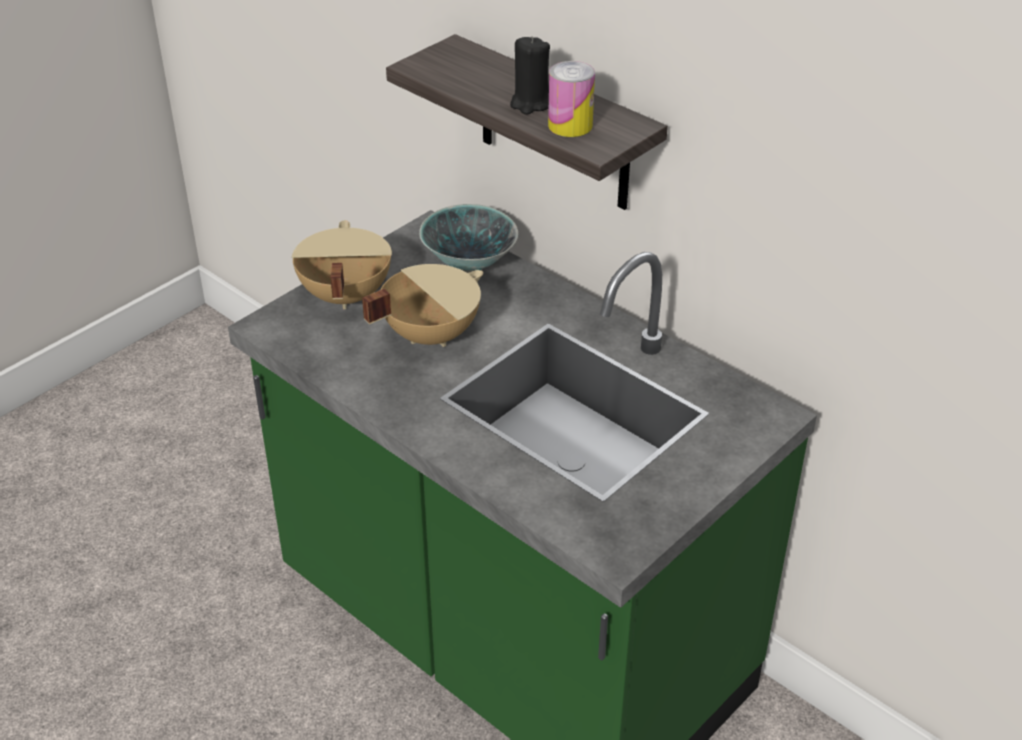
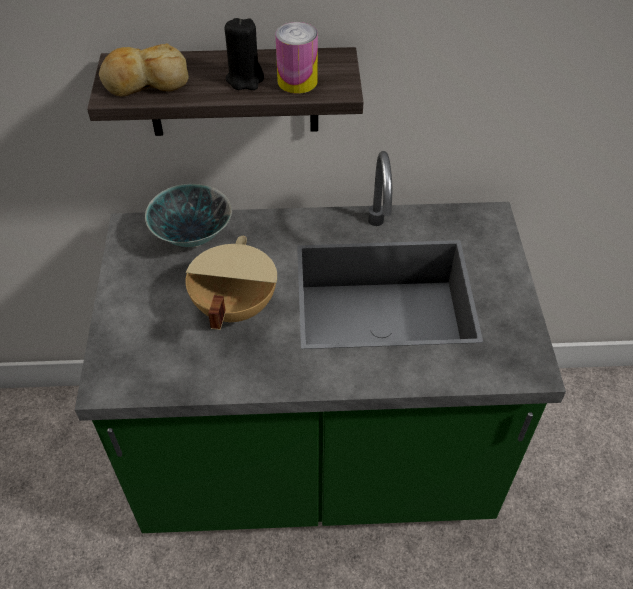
camera: 45 degrees left, 10 degrees up
beige cooking pot [292,220,392,309] -> none
none -> bread [99,43,189,97]

